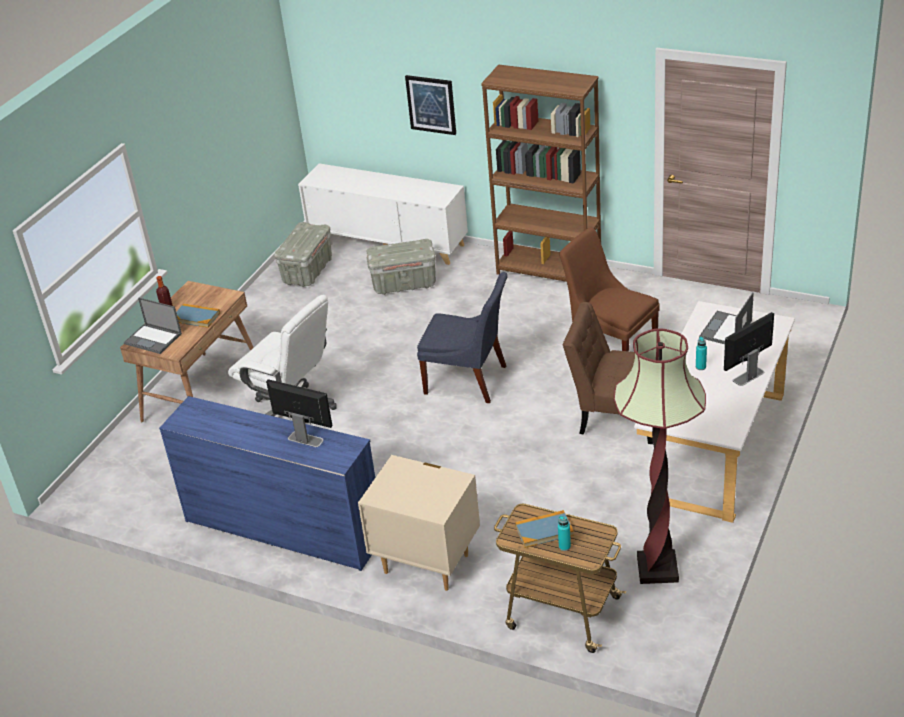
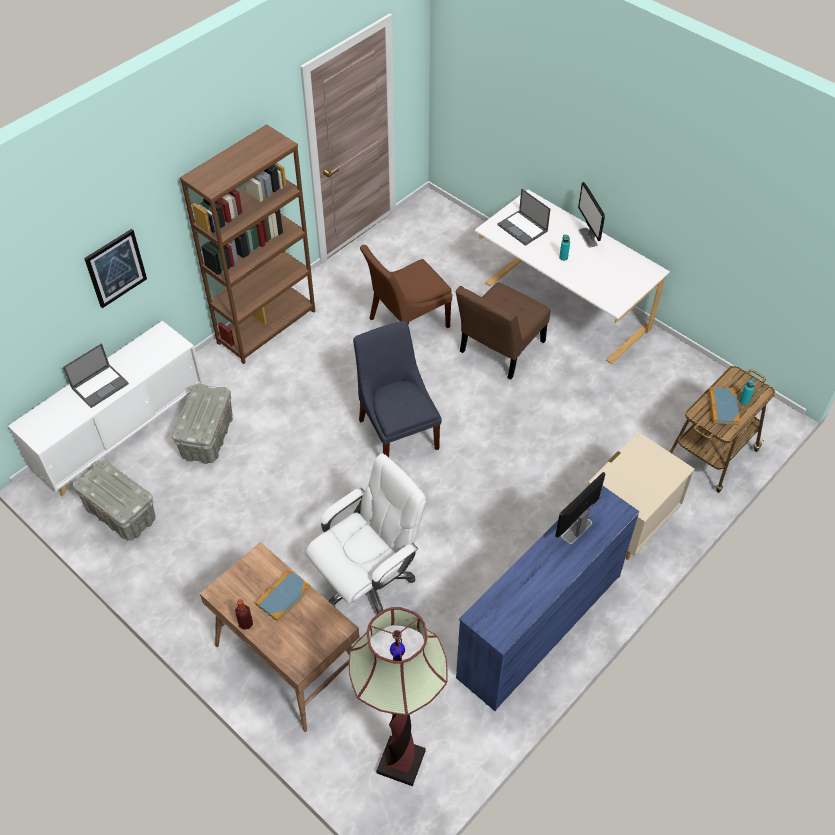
camera: 75 degrees left, 15 degrees up
laptop [124,297,182,354] -> laptop moved to [63,343,129,408]
blue chair [417,272,508,403] -> blue chair turned 60 degrees counterclockwise [353,321,442,457]
floor lamp [614,328,706,584] -> floor lamp moved to [349,607,447,786]

